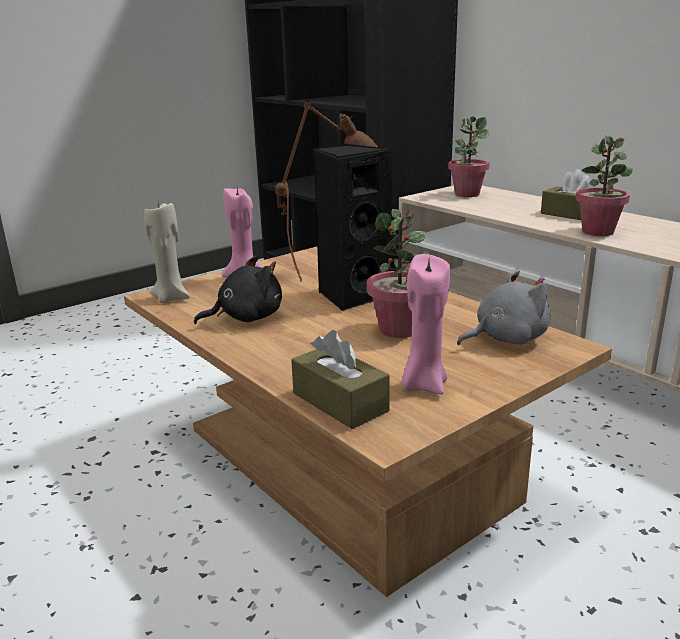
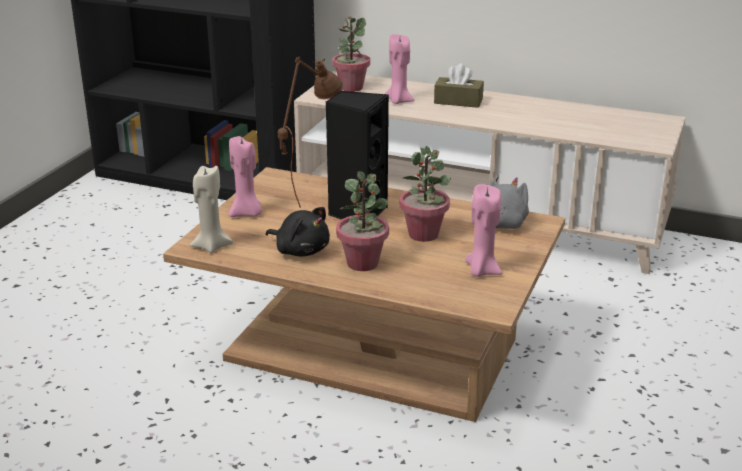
camera: 30 degrees left, 5 degrees up
black plush toy [194,256,282,324] -> black plush toy turned 90 degrees clockwise [265,207,330,256]
brown tissue box [291,330,390,429] -> none
potted plant [576,135,633,236] -> potted plant moved to [336,171,389,271]
none -> pink candle [385,34,414,104]

